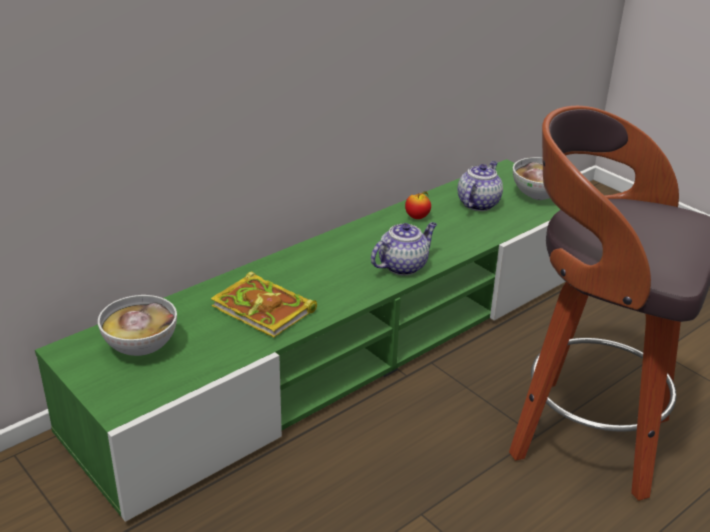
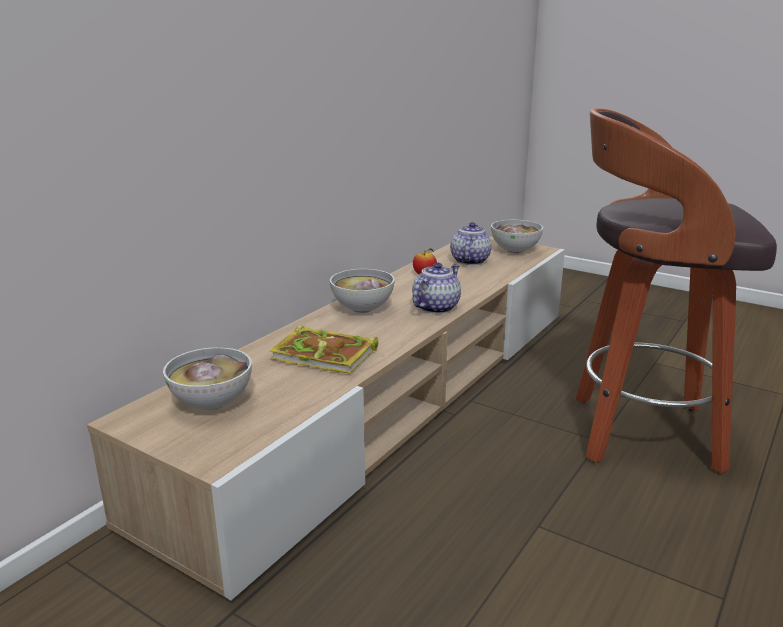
camera: 15 degrees left, 10 degrees down
green tv stand [35,159,566,522] -> beige tv stand [87,236,565,600]
none -> bowl [330,269,395,313]

